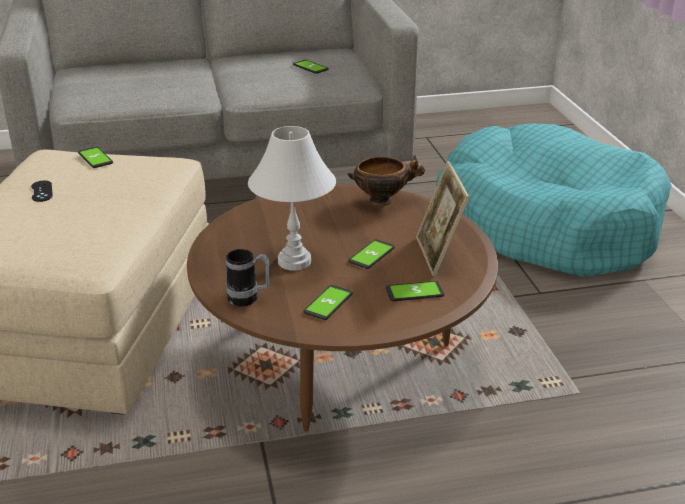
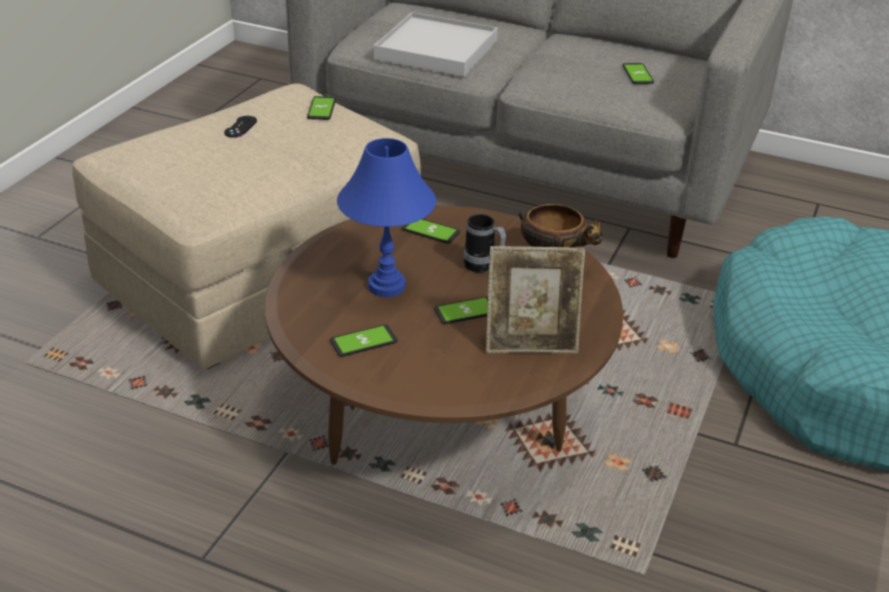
camera: 35 degrees right, 5 degrees up
mug [226,249,269,307] -> mug moved to [464,214,506,273]
white table lamp [248,126,336,270] -> blue table lamp [337,138,436,297]
phone [386,281,445,301] -> phone moved to [402,219,460,244]
picture frame [416,161,470,277] -> picture frame turned 120 degrees counterclockwise [486,246,585,353]
none -> white tray [374,12,498,77]

